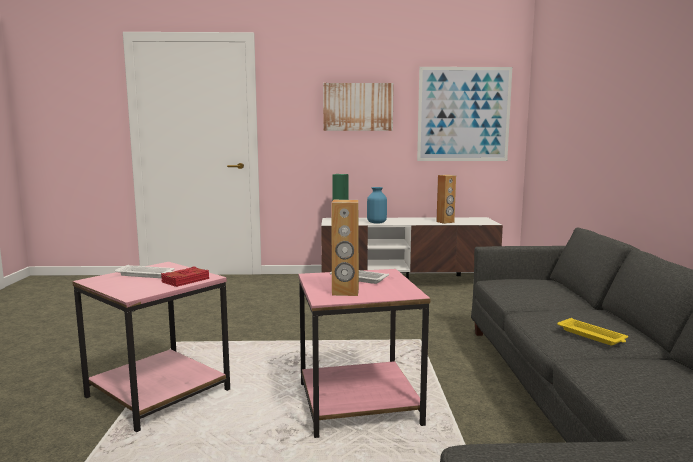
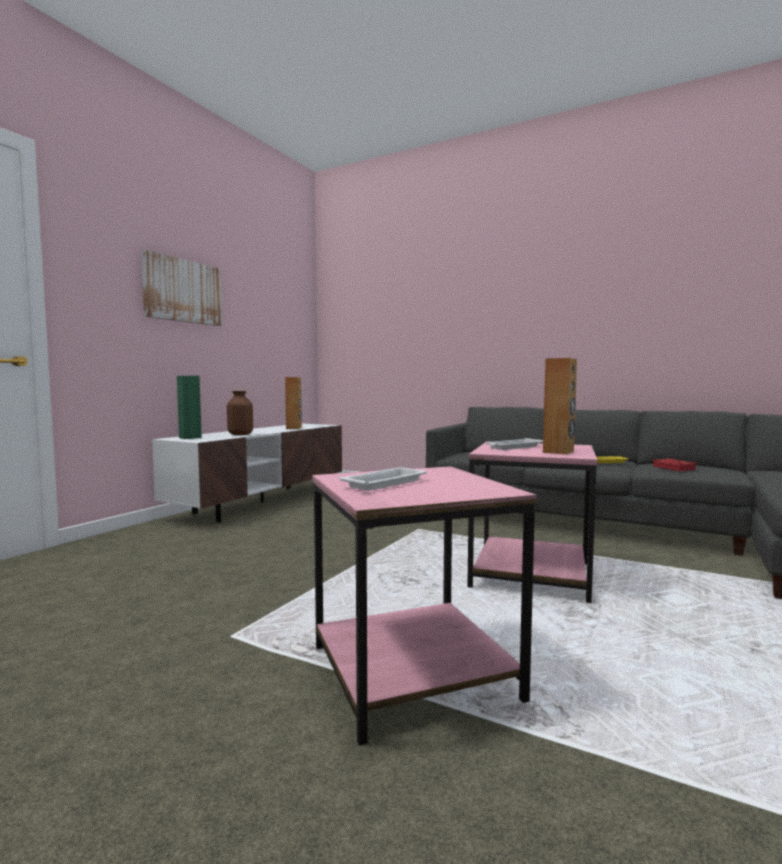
camera: 60 degrees left, 5 degrees down
red book [161,266,209,287] -> red book moved to [653,458,696,471]
blue vase [367,187,387,224] -> brown vase [227,391,253,435]
picture [417,67,512,161] -> none

